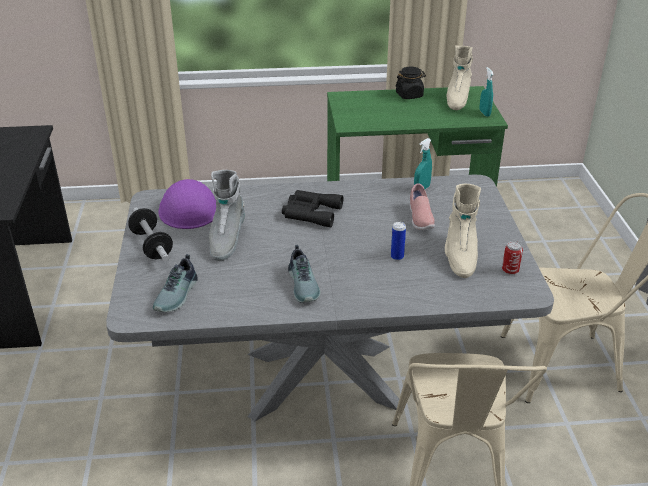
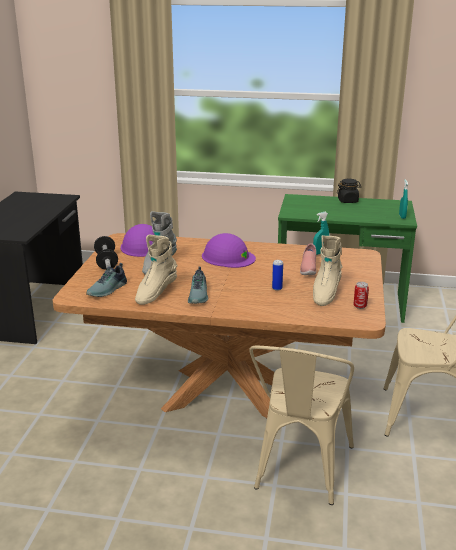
camera: 15 degrees right, 10 degrees down
grey dining table [106,175,554,421] -> brown dining table [52,233,386,418]
black binoculars [282,190,343,227] -> purple hard hat [202,233,256,268]
beige boot [446,45,473,110] -> beige boot moved to [135,234,177,305]

